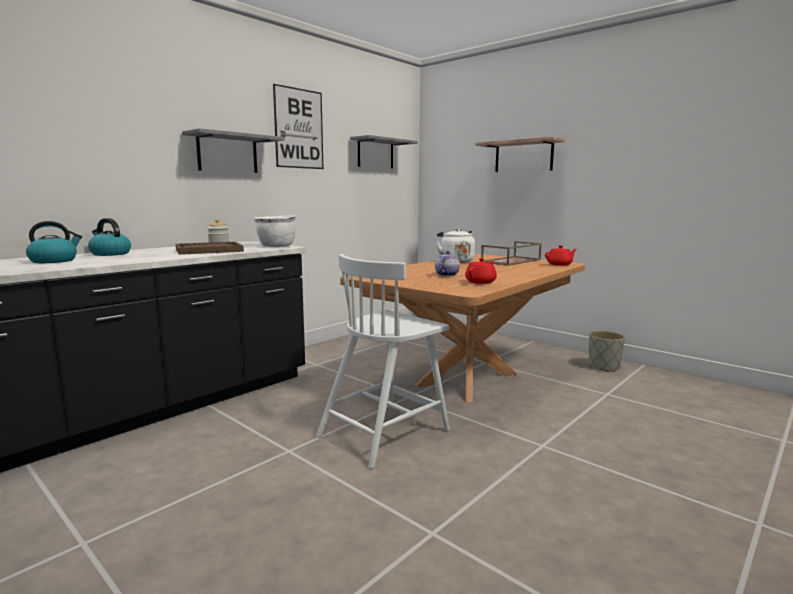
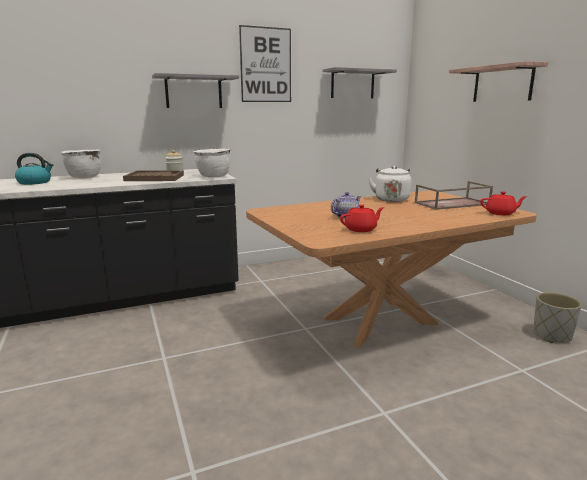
camera: 25 degrees right, 5 degrees up
kettle [88,218,131,256] -> white cooking pot [60,149,101,178]
white chair [316,254,450,468] -> none

